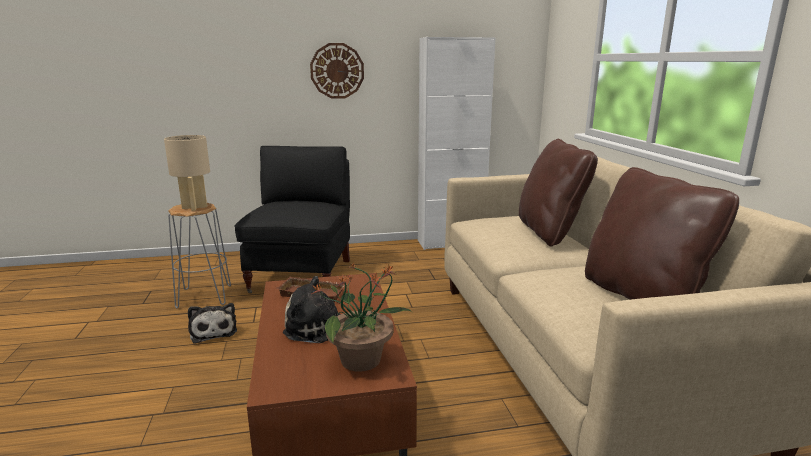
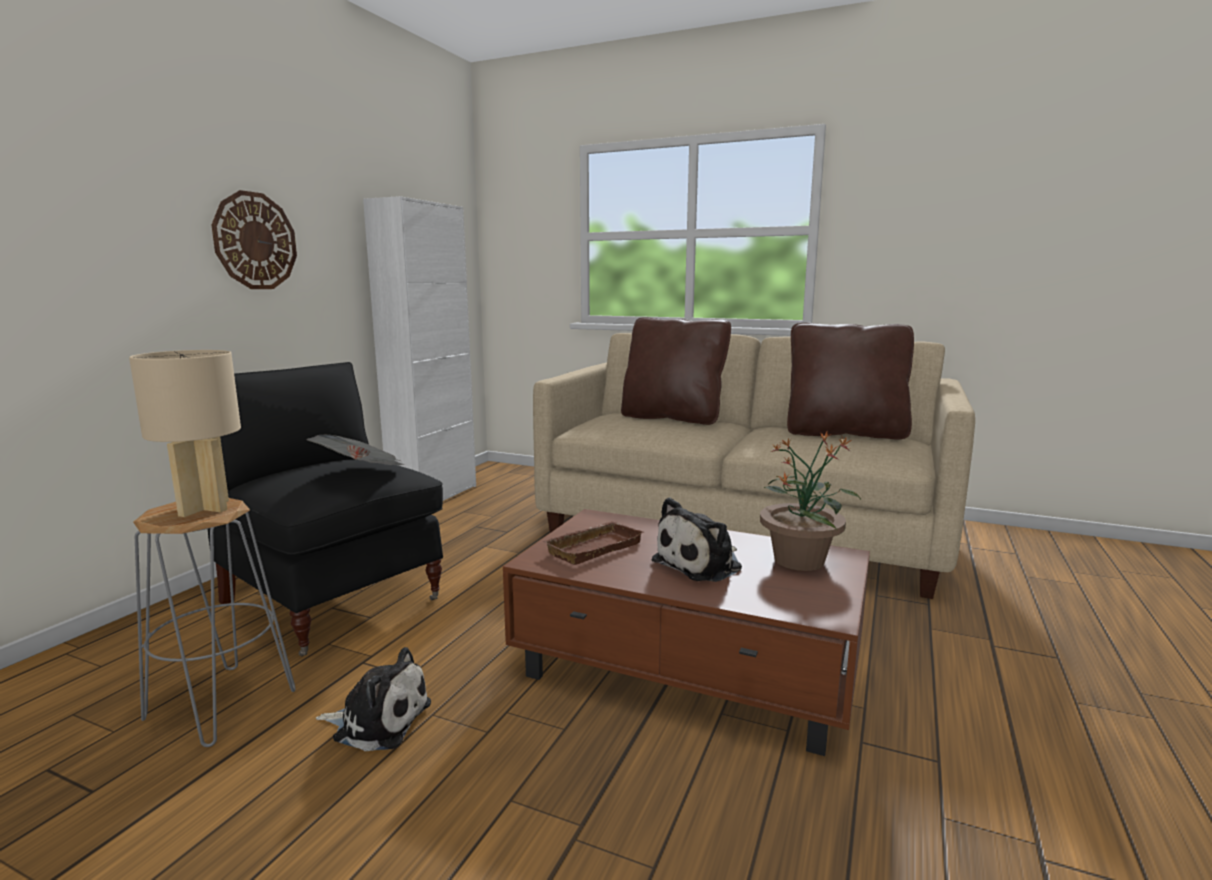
camera: 55 degrees left, 5 degrees down
none -> newspaper [306,435,404,465]

